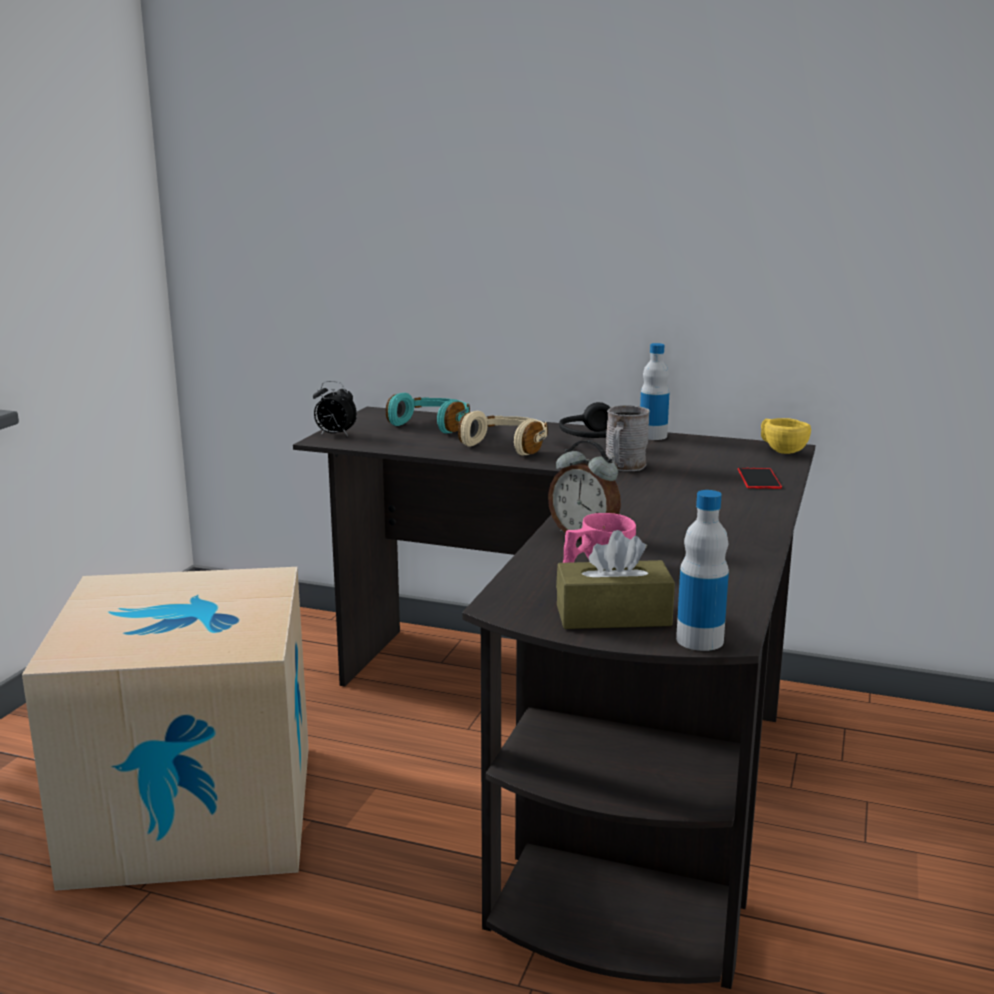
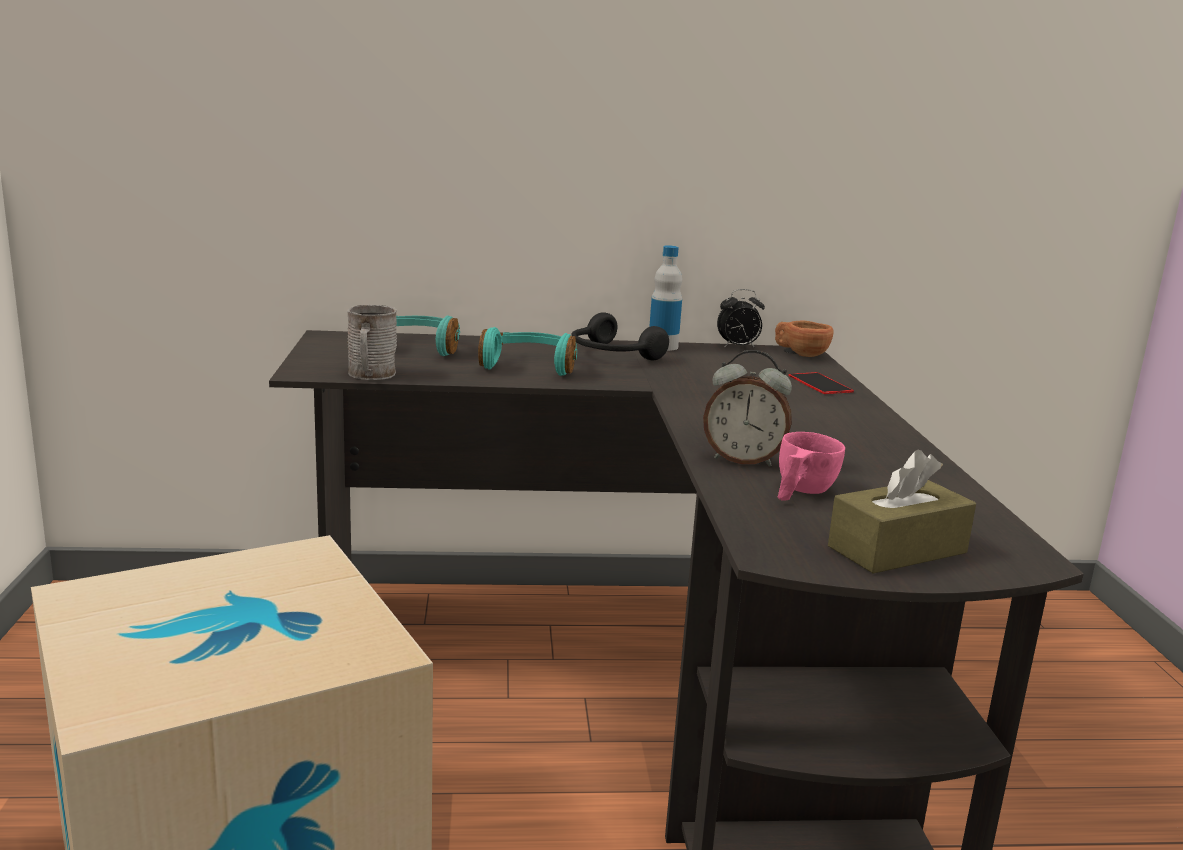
camera: 25 degrees left, 0 degrees up
alarm clock [313,381,357,436] -> alarm clock moved to [717,289,765,348]
beige headphones [458,411,548,456] -> turquoise headphones [478,327,577,376]
grey mug [606,405,650,471] -> grey mug moved to [347,305,397,380]
bottle [676,490,729,651] -> none
yellow cup [761,418,811,454] -> brown cup [775,321,834,357]

